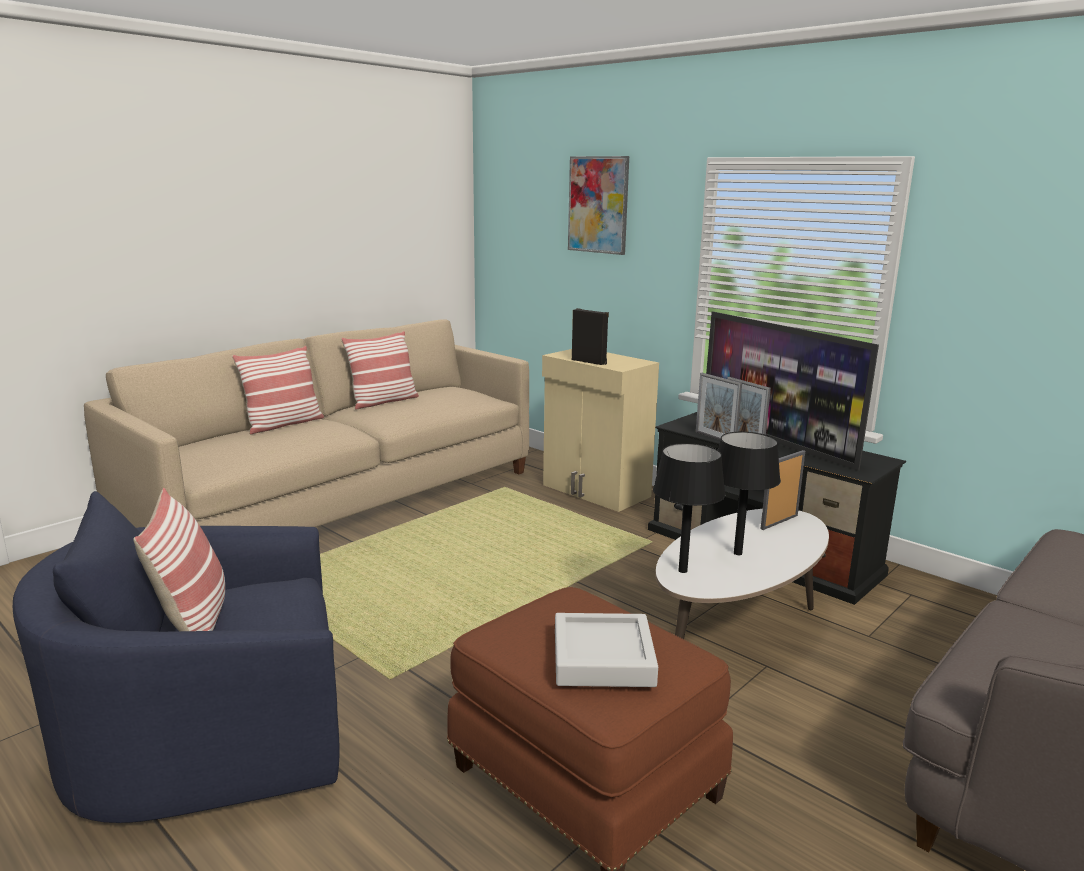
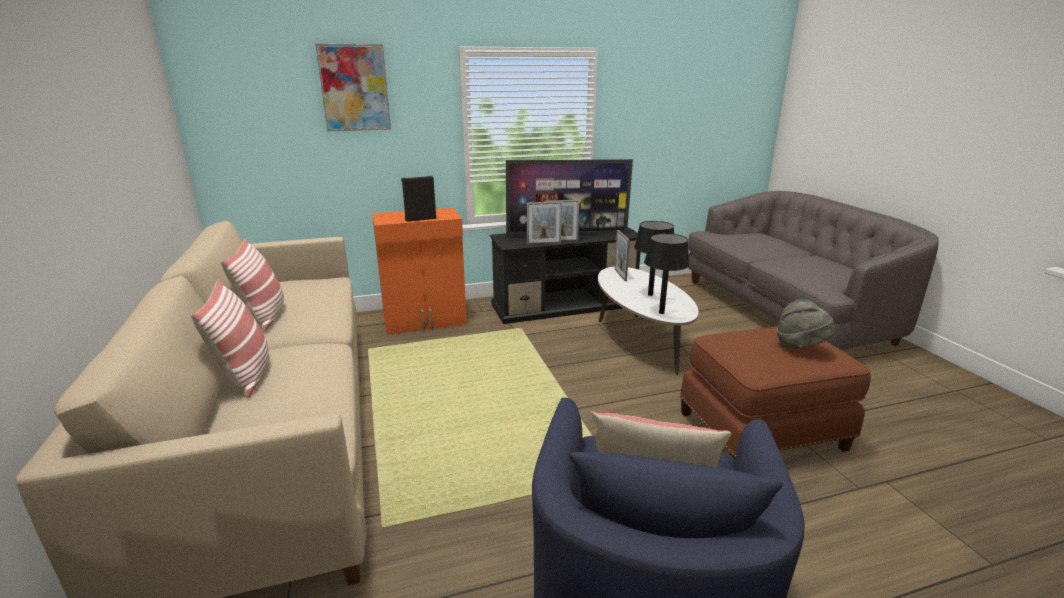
camera: 60 degrees left, 5 degrees up
beige cabinet [542,349,659,512] -> orange cabinet [372,208,467,334]
grey tray [555,613,658,687] -> grey hat [777,299,835,349]

